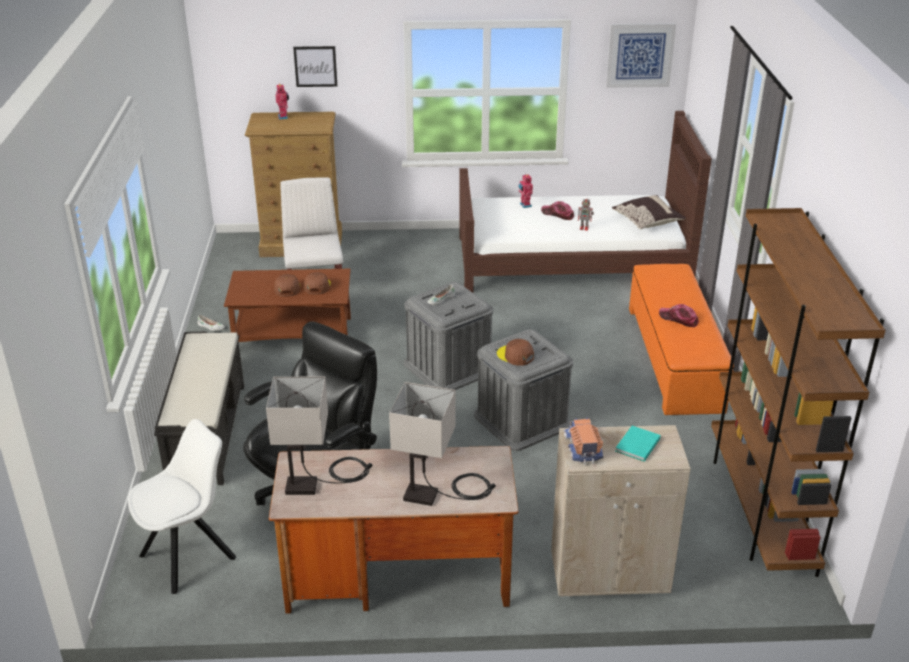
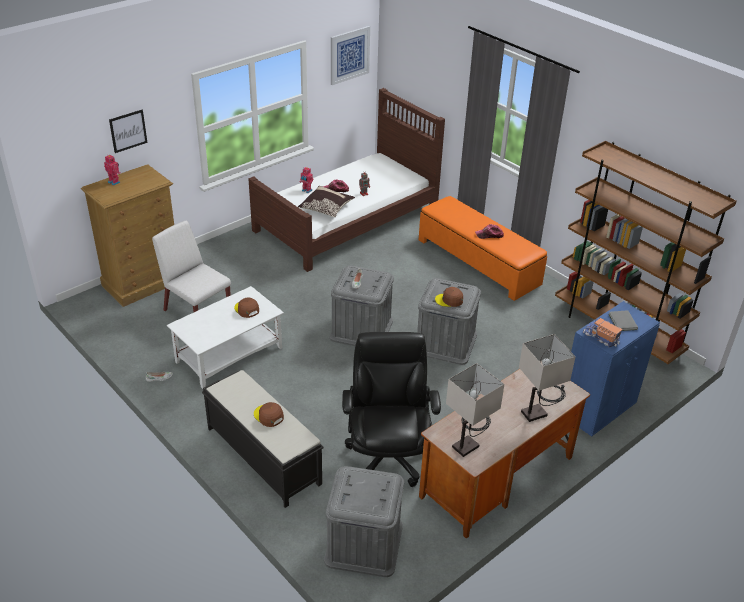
camera: 40 degrees left, 5 degrees up
white chair [128,419,236,594] -> grey storage box [324,466,404,577]
brown coffee table [224,269,351,342] -> white coffee table [167,286,284,389]
brown cap [274,274,300,297] -> brown cap moved to [254,402,284,427]
beige cabinet [551,425,691,596] -> blue cabinet [570,301,660,437]
pillow [612,195,686,229] -> pillow moved to [298,186,355,217]
turquoise book [615,426,661,462] -> grey book [608,310,638,331]

